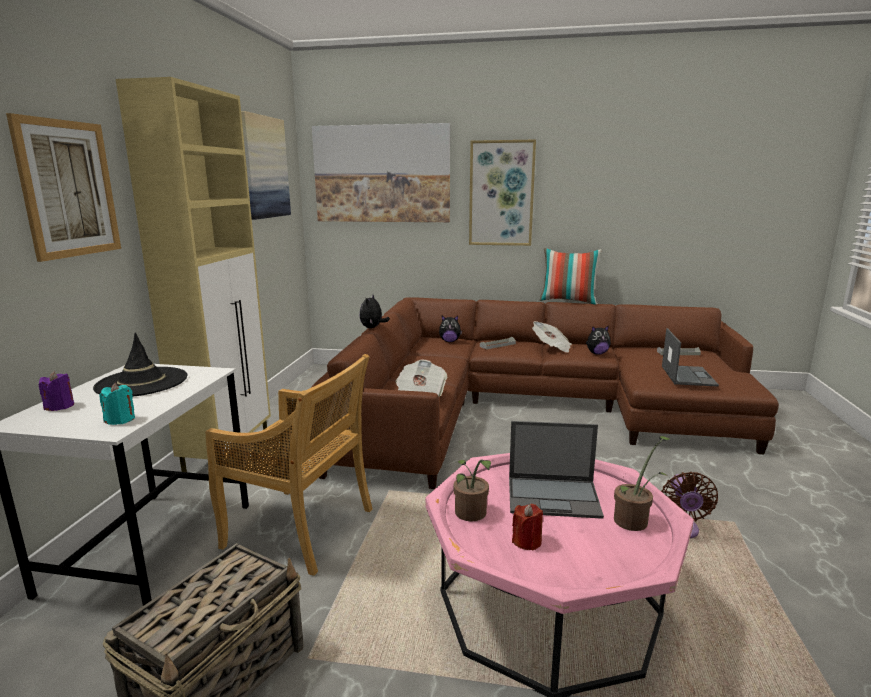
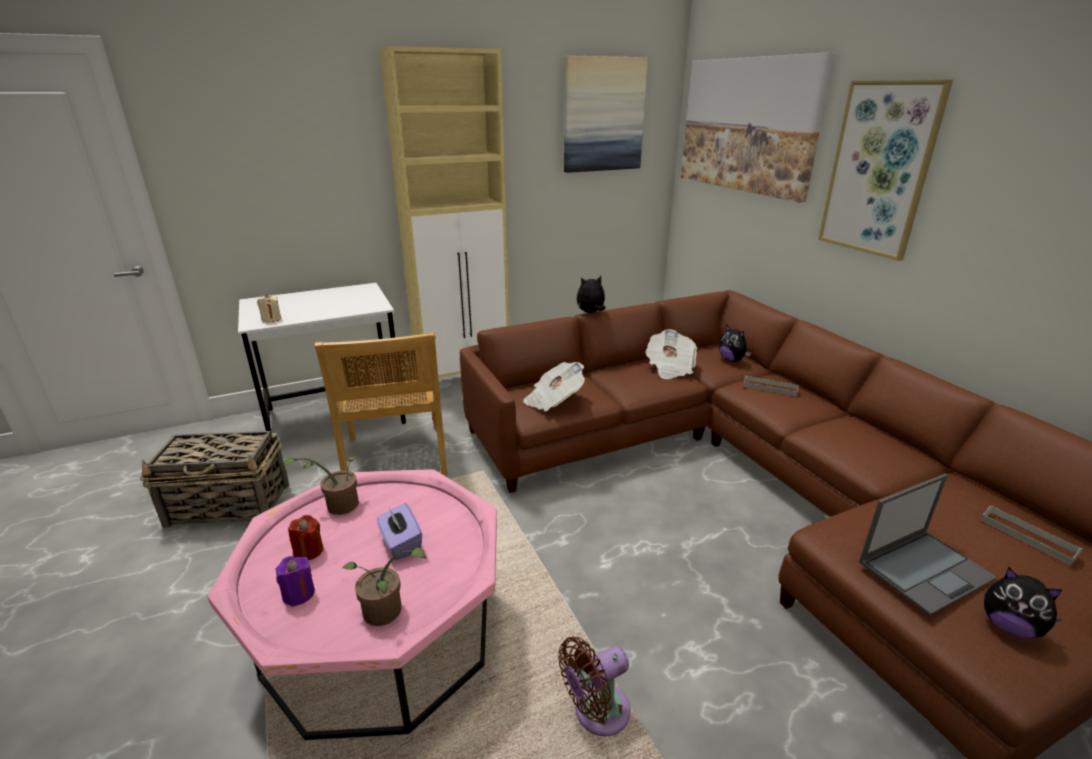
camera: 55 degrees right, 10 degrees up
picture [6,113,121,262] -> none
purple candle [39,371,74,411] -> purple candle moved to [276,556,315,607]
black hat [93,333,187,396] -> none
turquoise candle [99,383,135,425] -> beige candle [257,294,281,322]
laptop [509,421,604,519] -> purple tissue box [377,503,422,560]
newspaper [532,321,572,353] -> newspaper moved to [645,329,697,379]
pillow [540,248,602,305] -> none
plush toy [586,325,611,355] -> plush toy moved to [984,567,1062,639]

